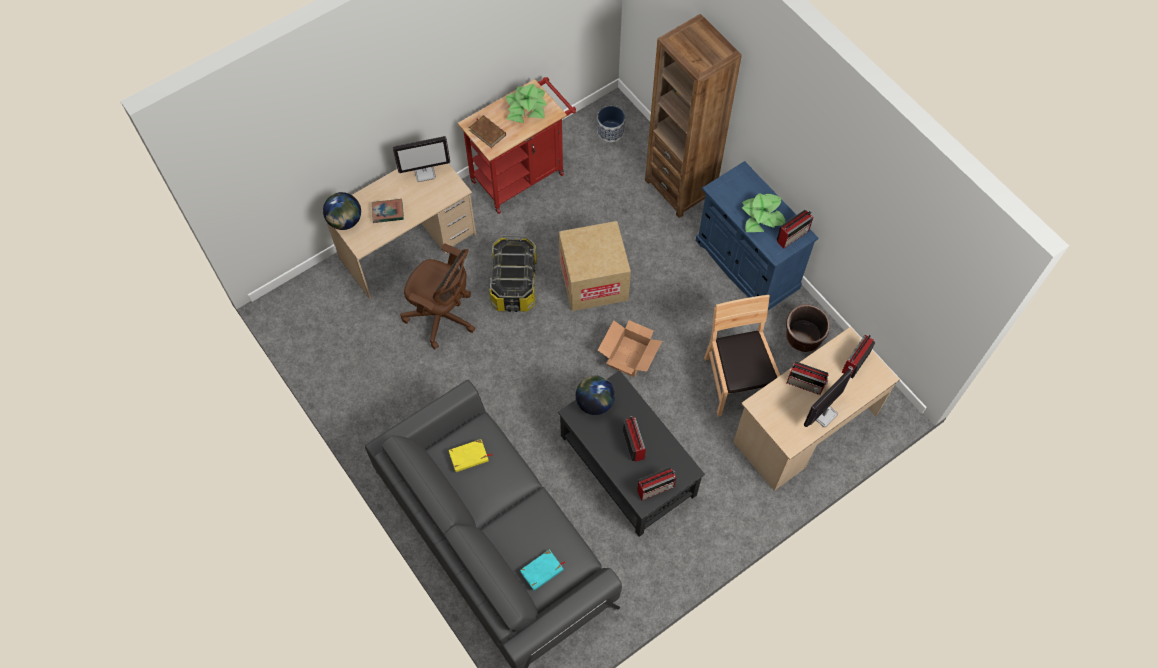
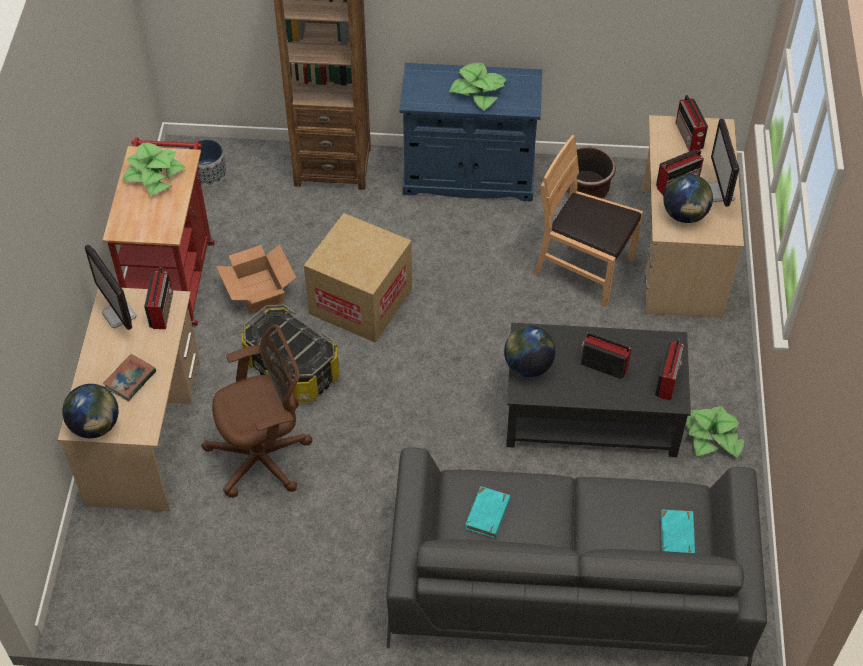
camera: 50 degrees left, 10 degrees down
monitor [393,136,450,182] -> monitor turned 120 degrees clockwise [85,245,137,330]
yellow book [449,439,493,472] -> turquoise book [465,486,511,538]
brown book [469,115,506,148] -> none
cardboard box [598,320,662,377] -> cardboard box moved to [216,244,296,314]
radio [776,210,813,248] -> radio moved to [144,267,173,329]
none -> globe [663,174,713,223]
none -> potted plant [686,406,745,458]

